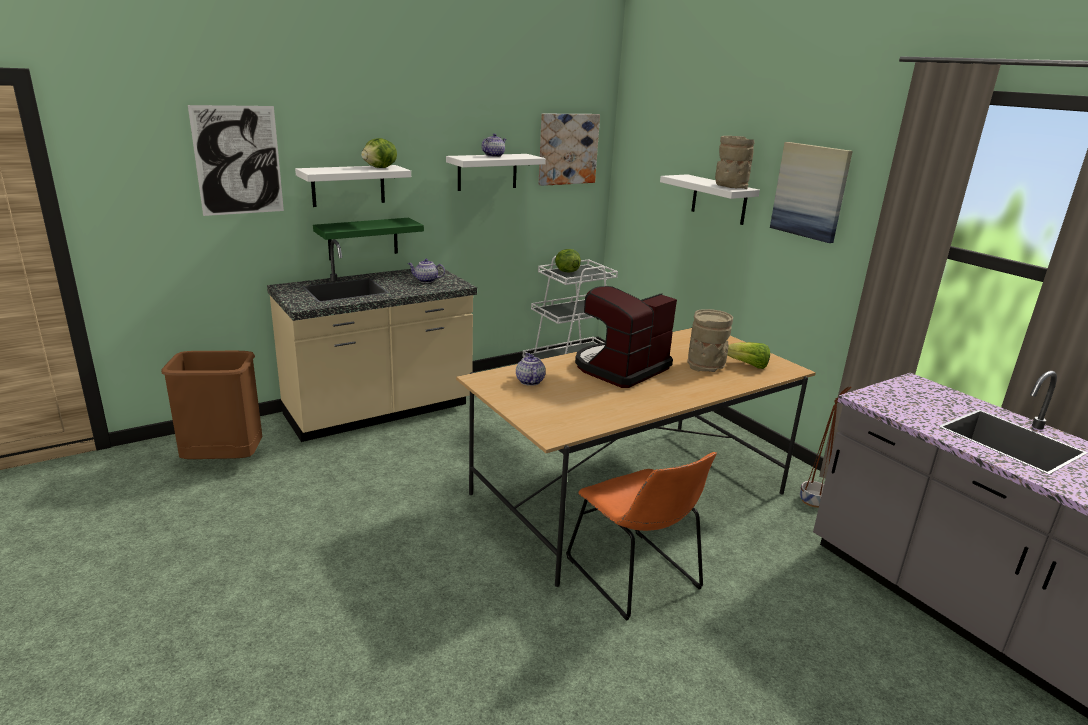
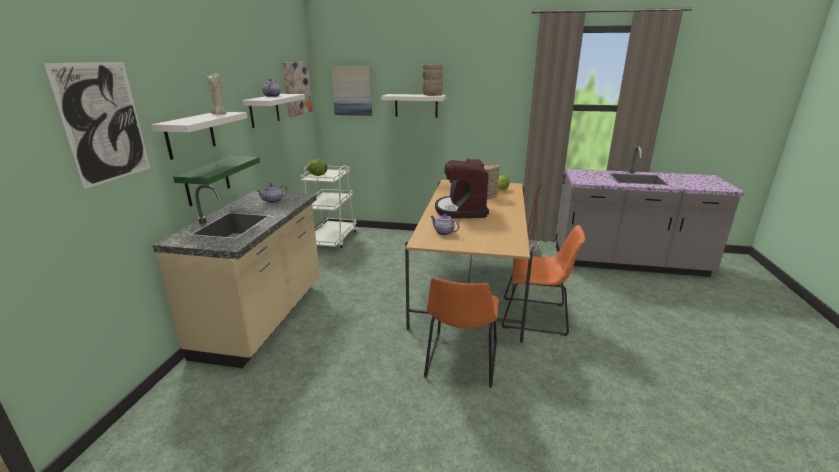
camera: 45 degrees left, 0 degrees up
brown trash can [161,351,262,459] -> none
lettuce [361,138,397,168] -> beige candle [207,74,227,114]
picture [770,142,853,243] -> picture moved to [331,67,372,116]
none -> orange chair [424,278,499,388]

